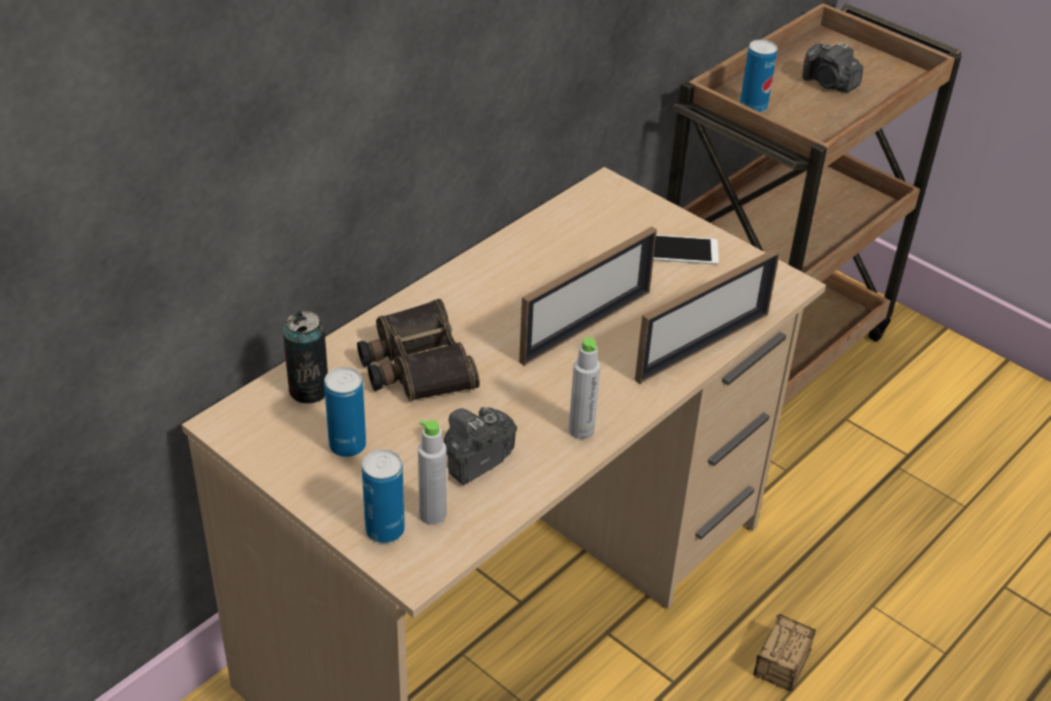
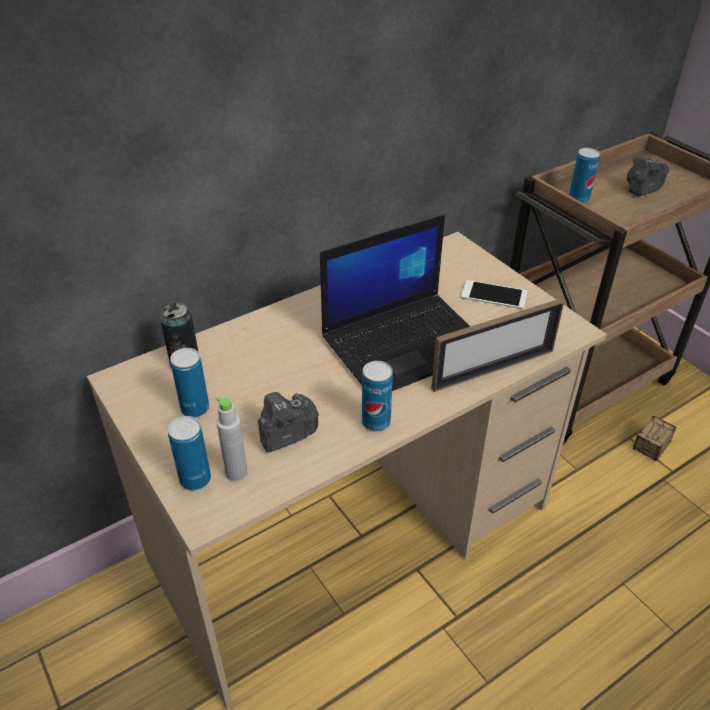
camera: 15 degrees right, 0 degrees up
binoculars [357,299,480,401] -> none
picture frame [519,227,657,366] -> laptop [320,215,471,391]
grey bottle [569,338,601,439] -> can [362,361,393,431]
storage box [753,614,816,692] -> storage box moved to [633,416,677,461]
camera [802,42,863,92] -> camera turned 90 degrees clockwise [627,156,669,197]

